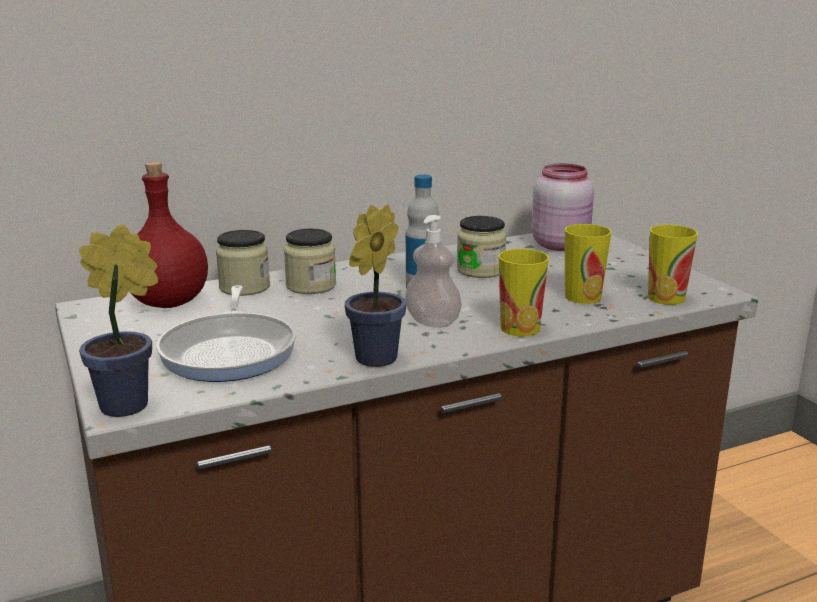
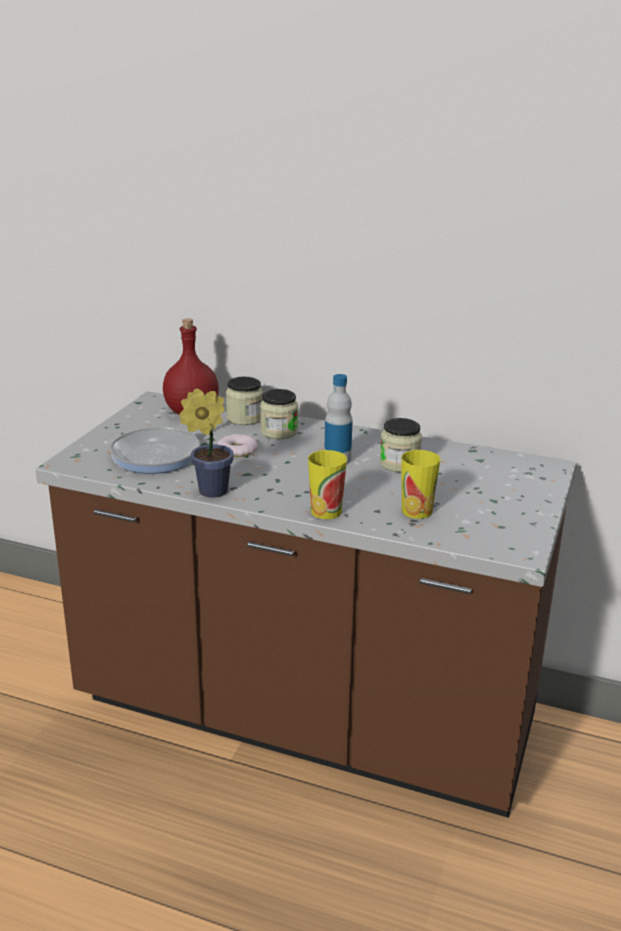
camera: 45 degrees right, 5 degrees up
potted plant [79,224,158,417] -> none
soap dispenser [405,215,462,327] -> none
pink jar [531,164,594,251] -> none
cup [648,225,698,305] -> none
none -> donut [217,434,258,457]

